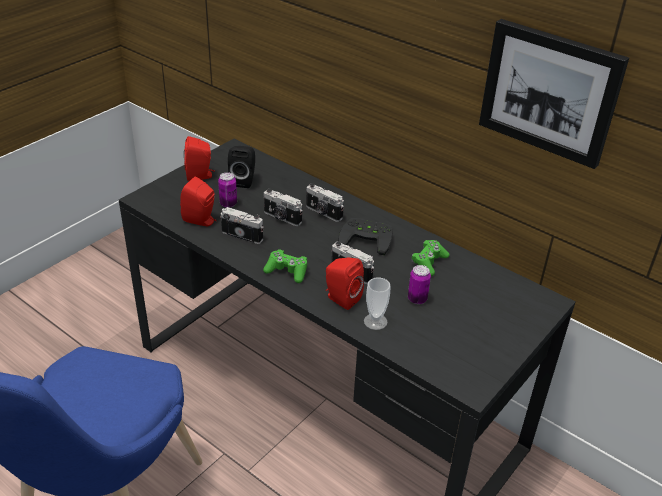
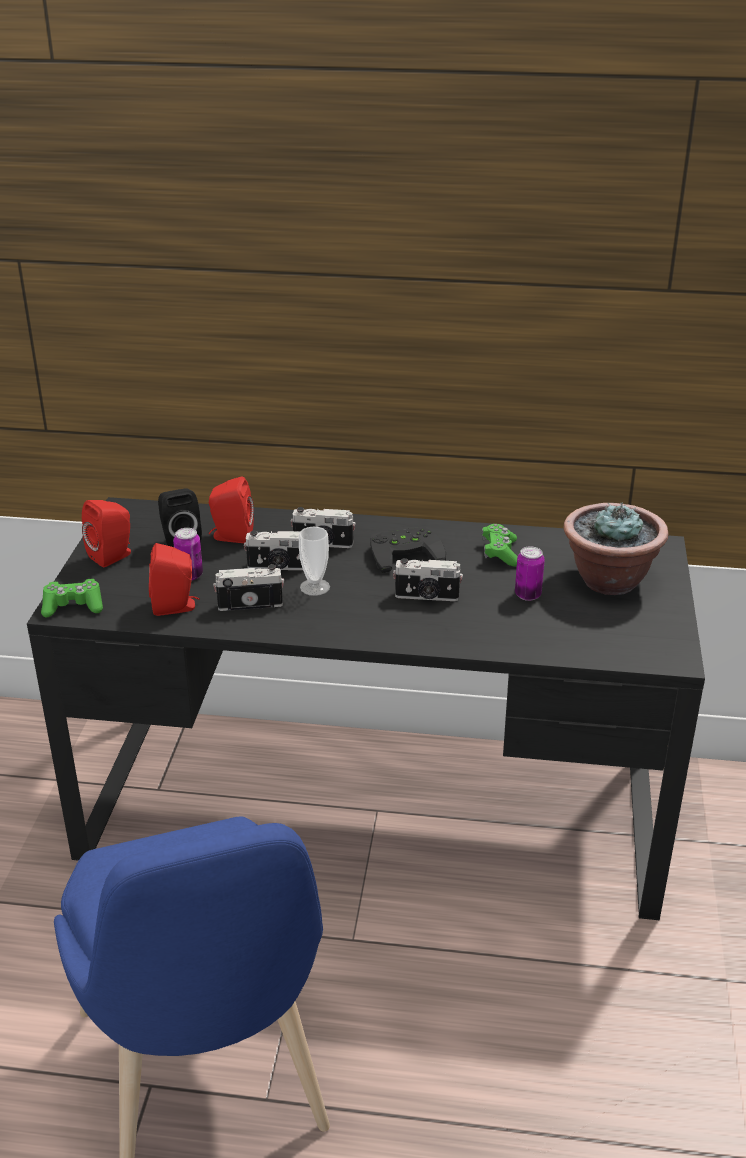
camera: 30 degrees left, 5 degrees down
green game controller [263,249,307,283] -> green game controller moved to [41,579,103,617]
red speaker [326,257,364,310] -> red speaker moved to [209,476,254,543]
cup [364,277,391,330] -> cup moved to [299,527,330,596]
picture [479,19,629,169] -> none
none -> potted plant [564,502,668,595]

